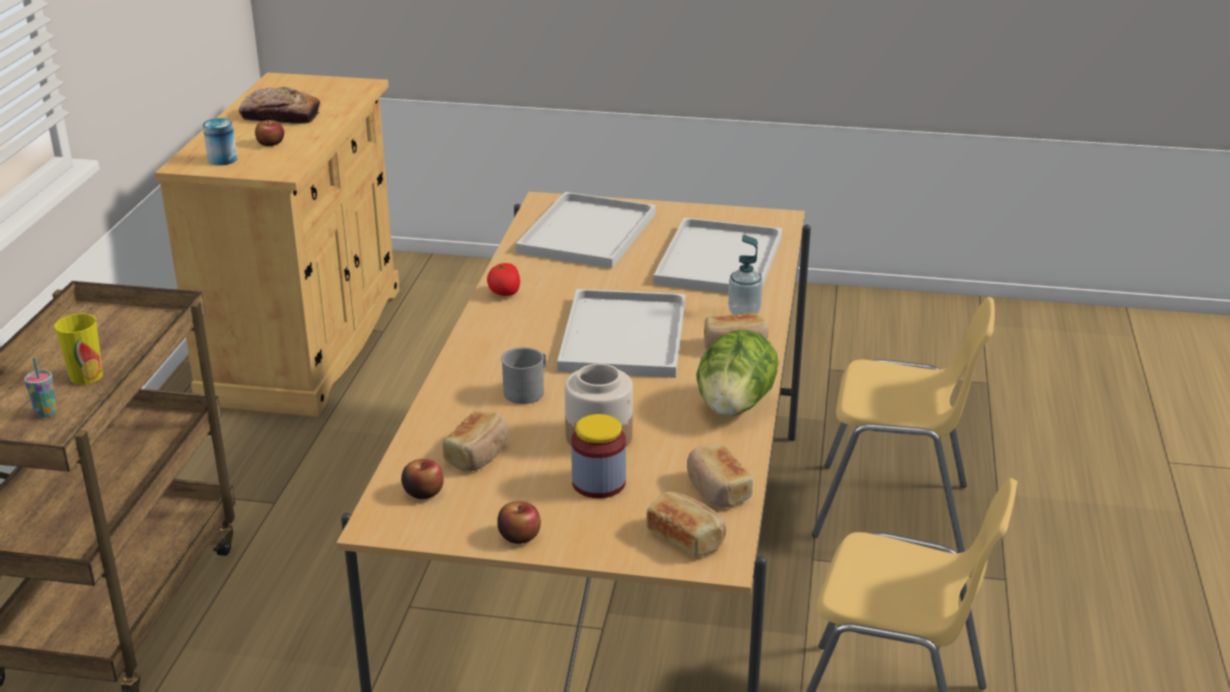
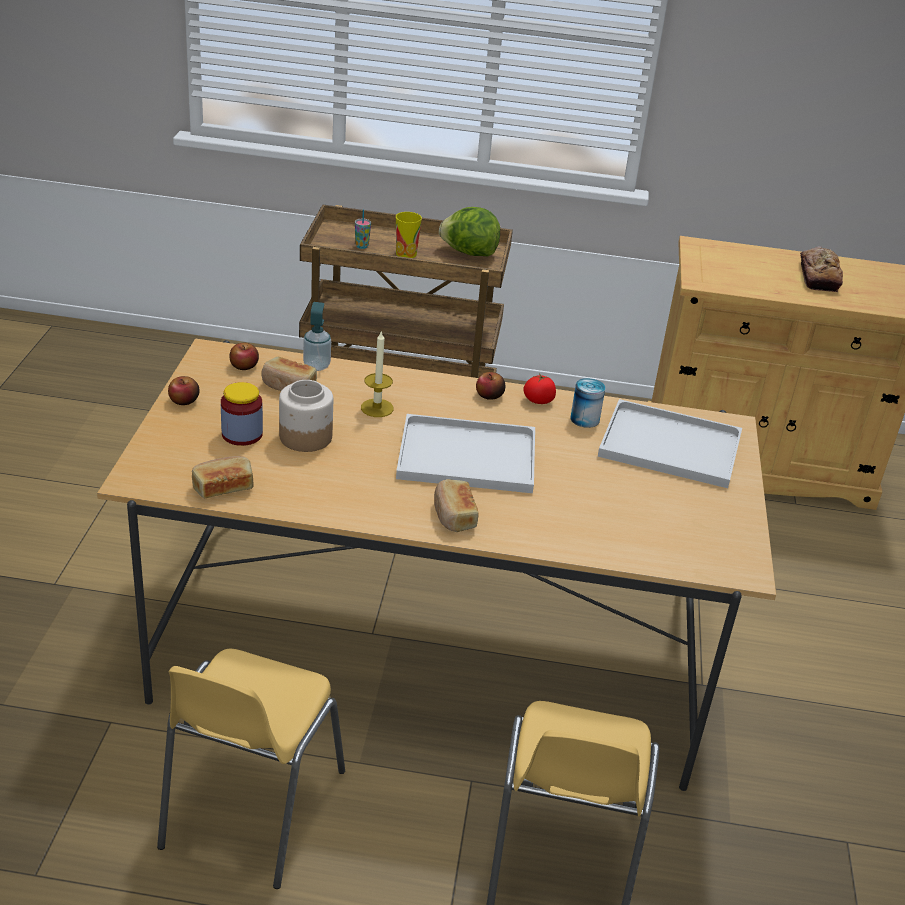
camera: 85 degrees right, 5 degrees up
can [202,118,237,166] -> can moved to [570,378,606,428]
apple [255,120,284,146] -> apple moved to [476,372,505,400]
grey mug [501,347,546,404] -> candle [361,330,394,417]
bread [646,492,726,556] -> none
white tray [653,218,782,294] -> none
lettuce [696,329,779,416] -> lettuce moved to [439,207,500,256]
soap dispenser [728,235,763,316] -> soap dispenser moved to [303,302,331,371]

